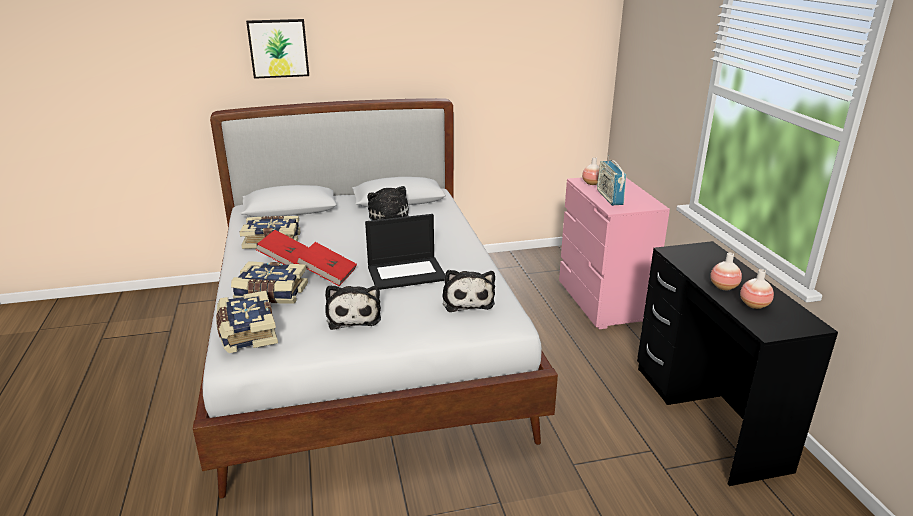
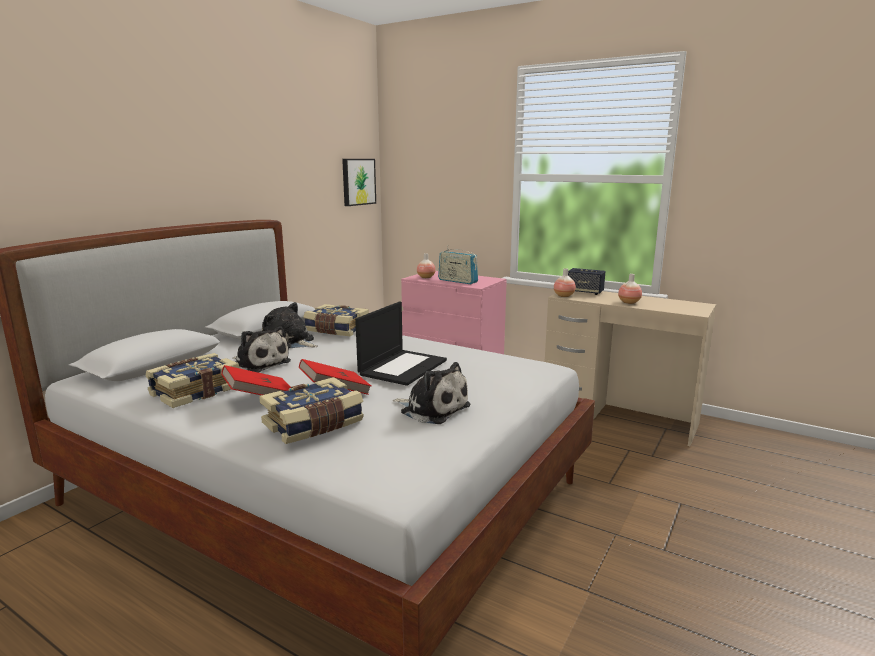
camera: 45 degrees left, 10 degrees down
book [216,291,278,353] -> book moved to [303,304,369,336]
picture [246,19,309,79] -> picture moved to [342,159,376,206]
plush toy [442,270,495,312] -> plush toy moved to [232,326,291,373]
black desk [637,241,838,486] -> beige desk [545,291,716,446]
vase [740,269,774,309] -> vase moved to [554,268,576,297]
none -> speaker [568,268,606,295]

